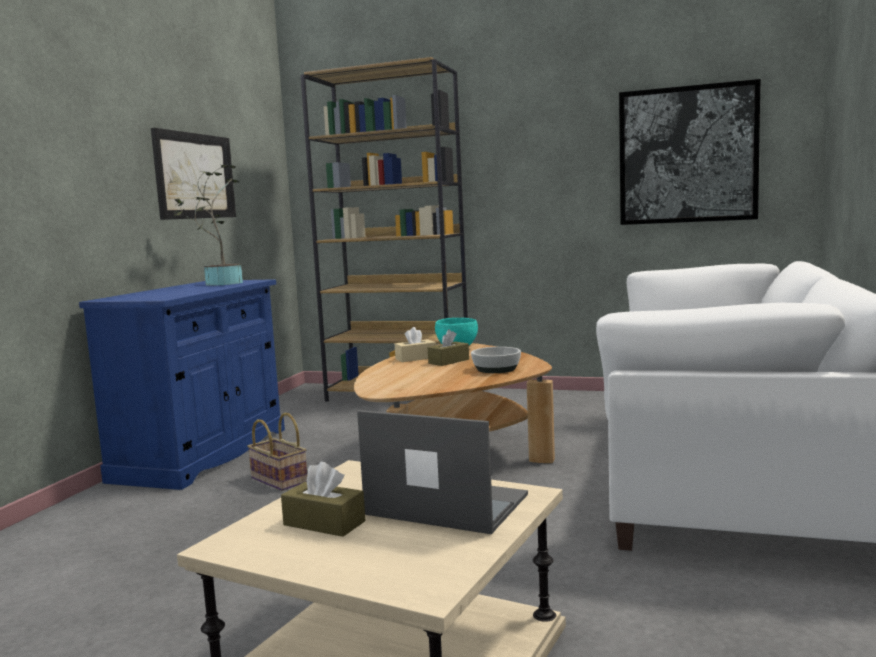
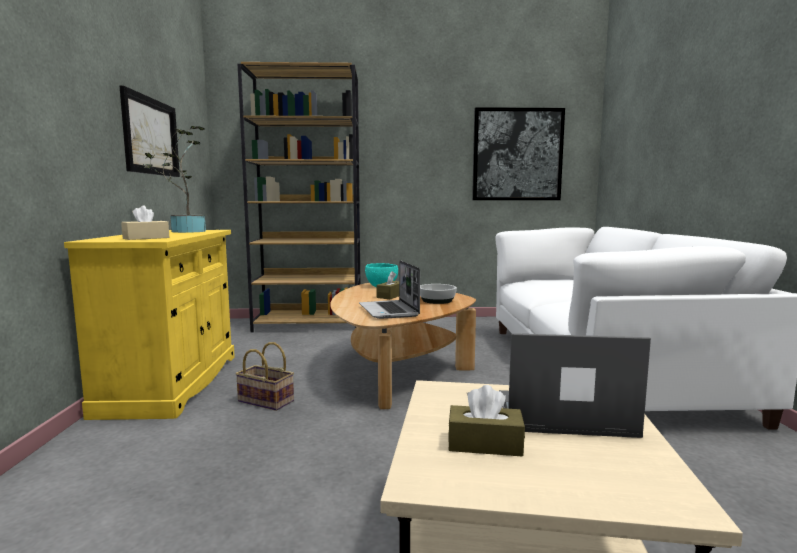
camera: 20 degrees left, 0 degrees up
blue cabinet [79,279,285,490] -> yellow cabinet [64,230,235,420]
beige tissue box [395,327,436,362] -> beige tissue box moved to [121,205,170,240]
none -> laptop [359,260,420,319]

